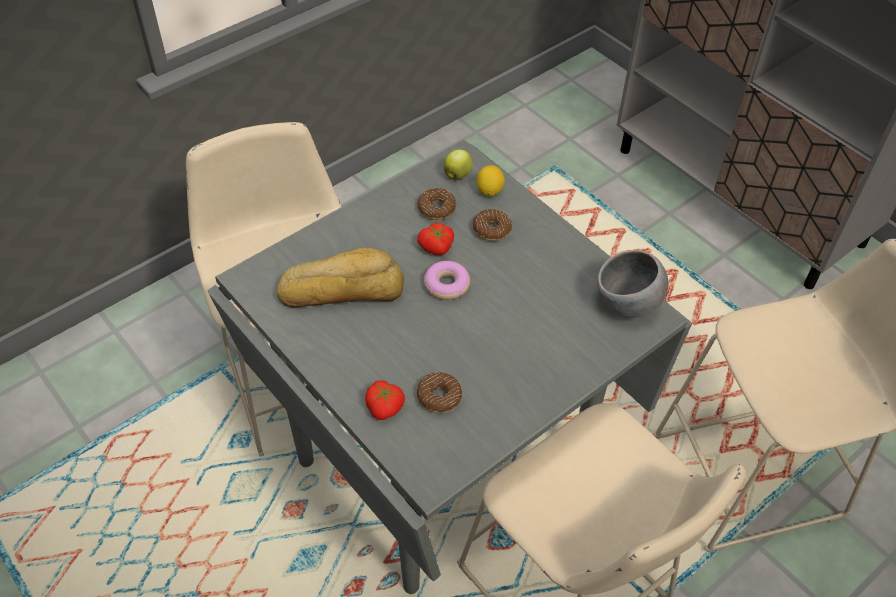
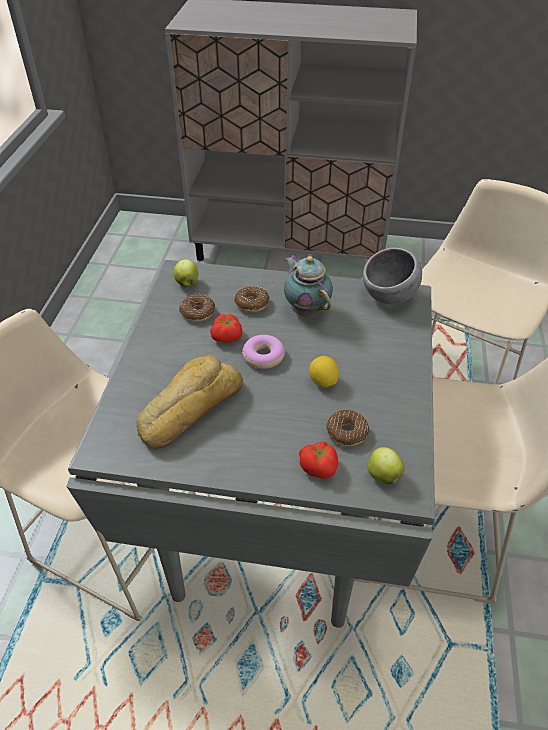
camera: 40 degrees left, 5 degrees down
lemon [477,165,505,196] -> lemon moved to [309,356,339,387]
none -> teapot [284,255,333,317]
none -> apple [367,447,405,484]

